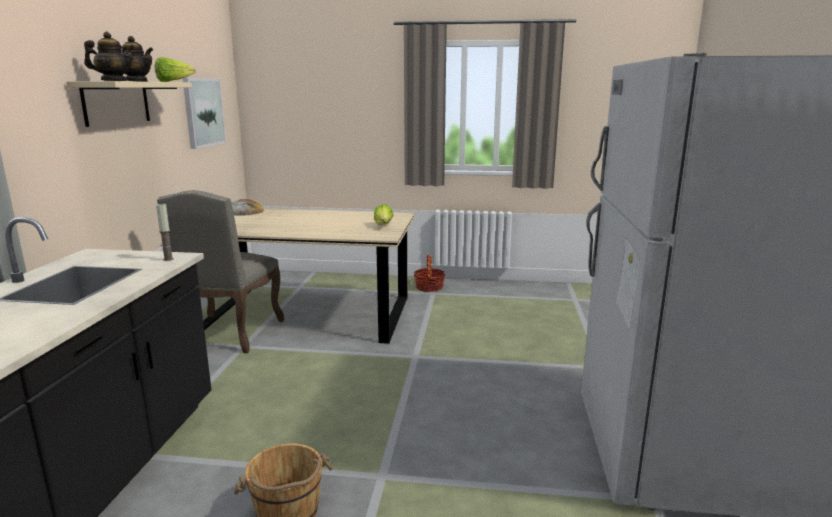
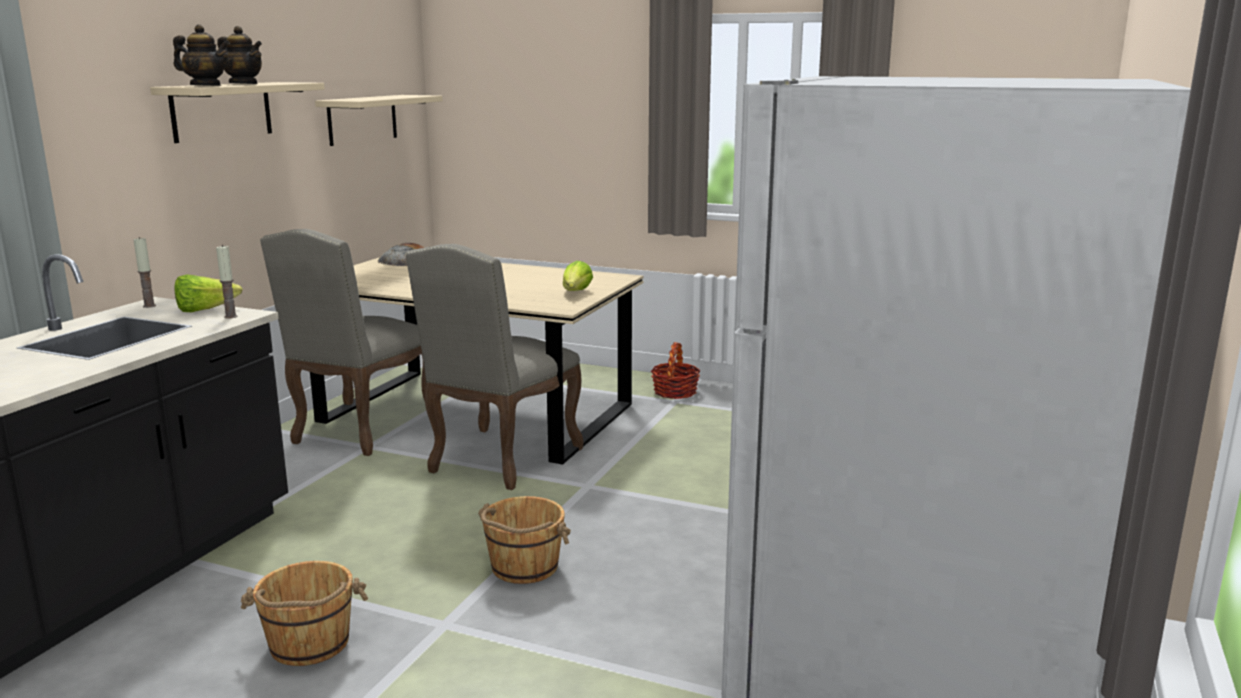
camera: 15 degrees right, 0 degrees up
lettuce [155,57,195,82] -> lettuce moved to [175,274,243,312]
picture [182,78,226,149] -> beige shelf [315,95,442,146]
none -> candle [133,237,156,308]
none -> grey chair [406,244,583,490]
none -> brown bucket [478,496,571,584]

